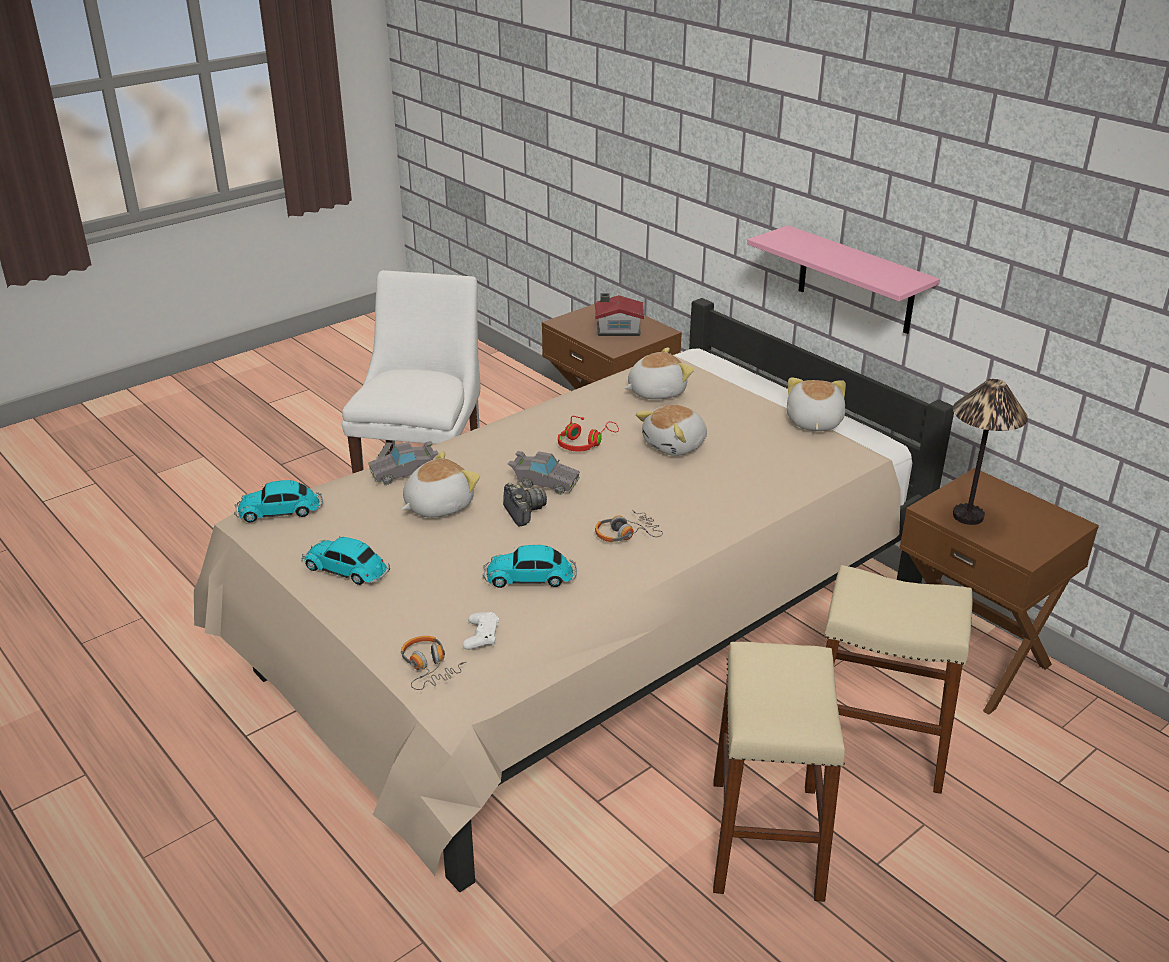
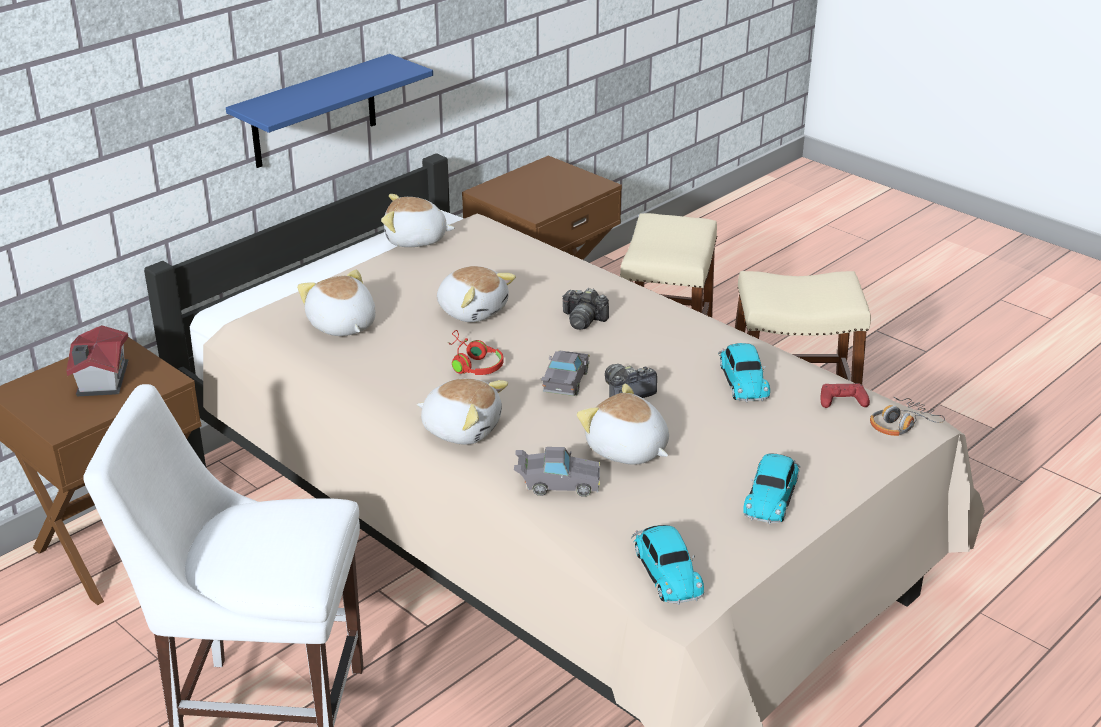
camera: 95 degrees left, 0 degrees up
grey toy car [368,441,439,485] -> grey toy car turned 60 degrees counterclockwise [514,447,600,497]
white game controller [462,612,499,650] -> red game controller [821,383,870,408]
headphones [595,510,663,542] -> none
pink shelf [747,225,940,334] -> blue shelf [226,54,433,168]
table lamp [953,379,1028,525] -> none
none -> plush toy [417,378,508,445]
none -> camera [562,288,609,330]

